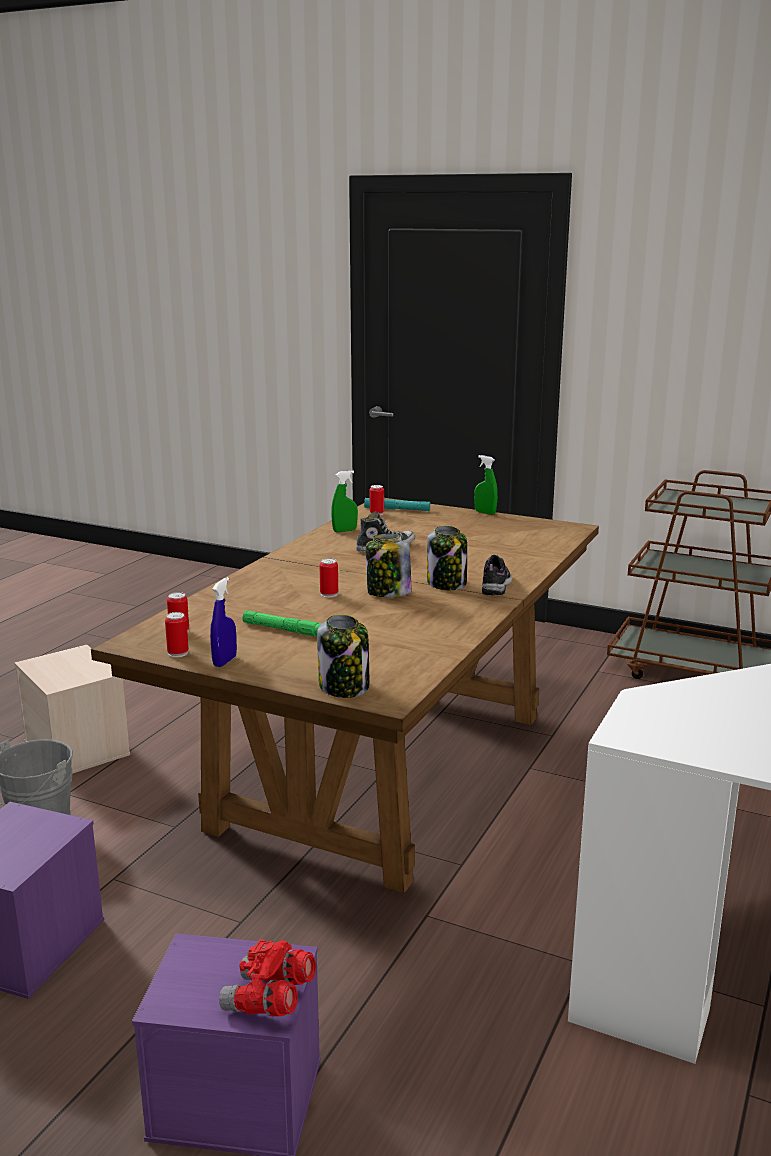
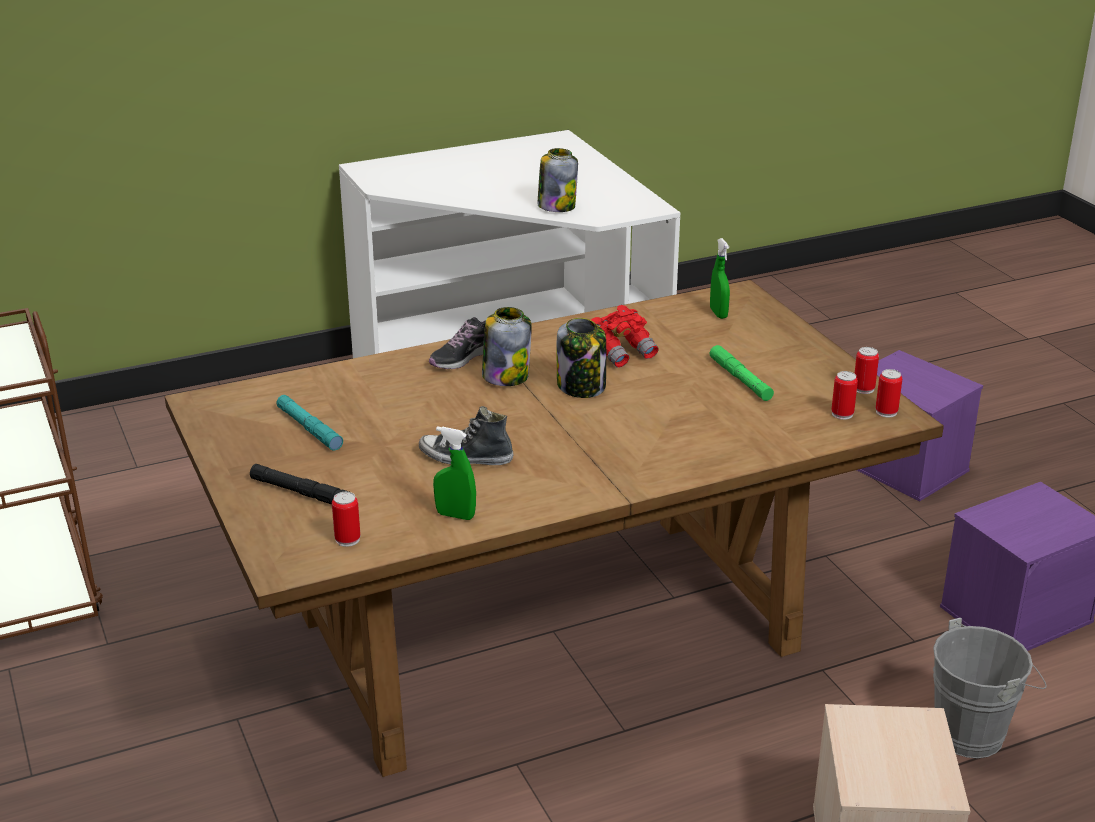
camera: 140 degrees left, 10 degrees up
blue spray bottle [210,577,237,667] -> none
red binoculars [219,939,316,1016] -> red binoculars moved to [591,305,659,368]
jar [317,614,369,698] -> jar moved to [537,148,578,212]
can [319,558,338,598] -> can moved to [876,369,902,417]
turquoise flashlight [364,498,430,511] -> turquoise flashlight moved to [276,395,343,451]
green spray bottle [474,455,498,515] -> green spray bottle moved to [710,238,730,319]
none -> black flashlight [250,464,349,505]

